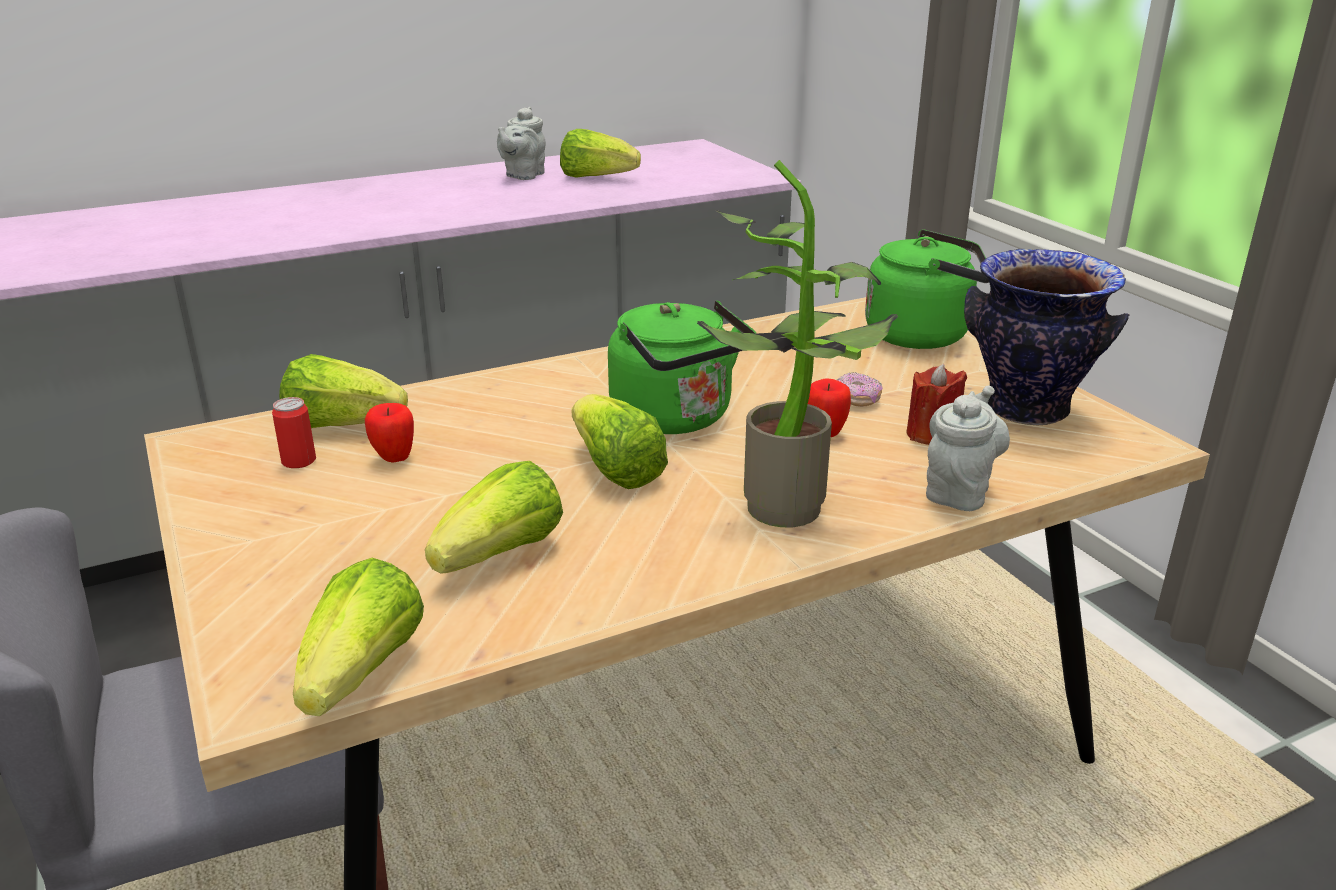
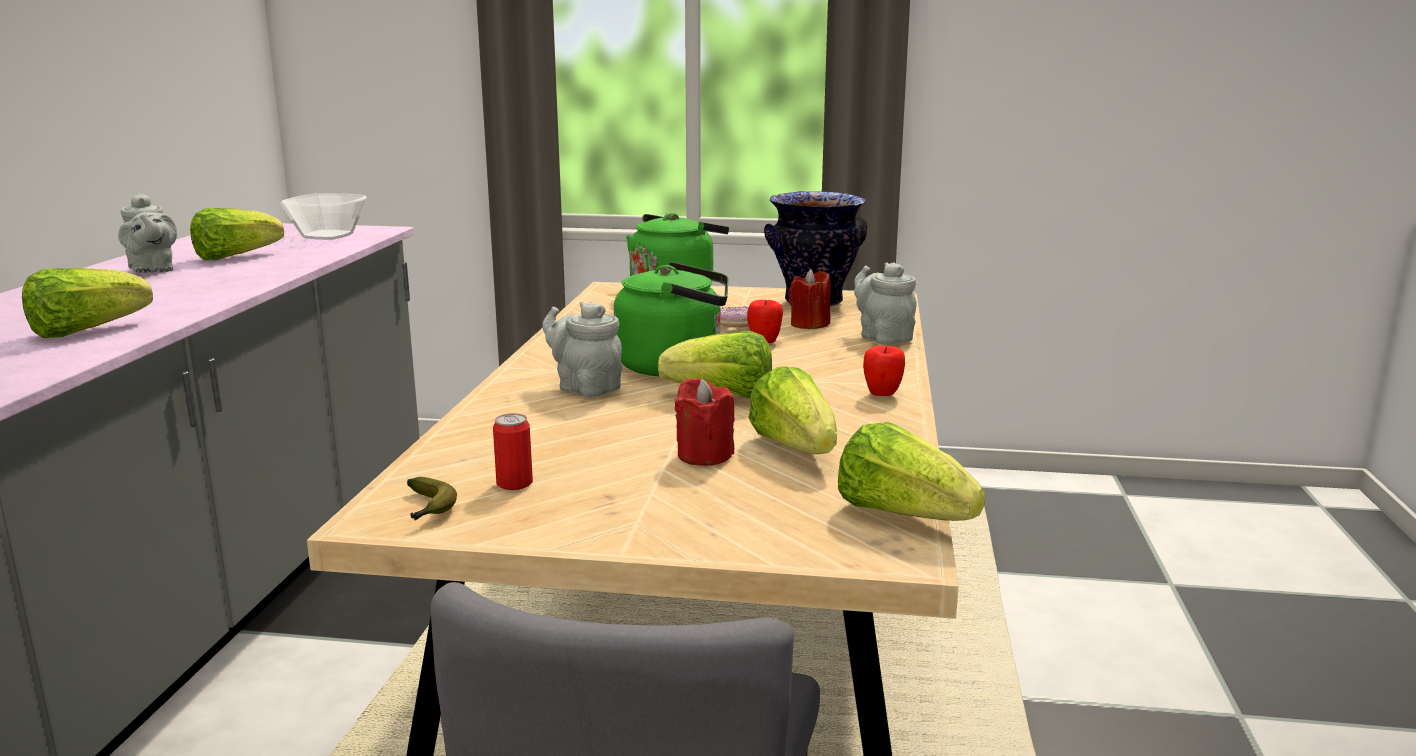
camera: 55 degrees left, 10 degrees down
lettuce [279,354,408,428] -> lettuce moved to [22,268,153,338]
apple [365,403,414,463] -> apple moved to [863,346,905,396]
potted plant [697,160,898,527] -> none
none -> bowl [280,193,367,240]
none -> banana [407,477,457,520]
none -> grey teapot [542,302,623,397]
none -> red candle [675,378,735,466]

